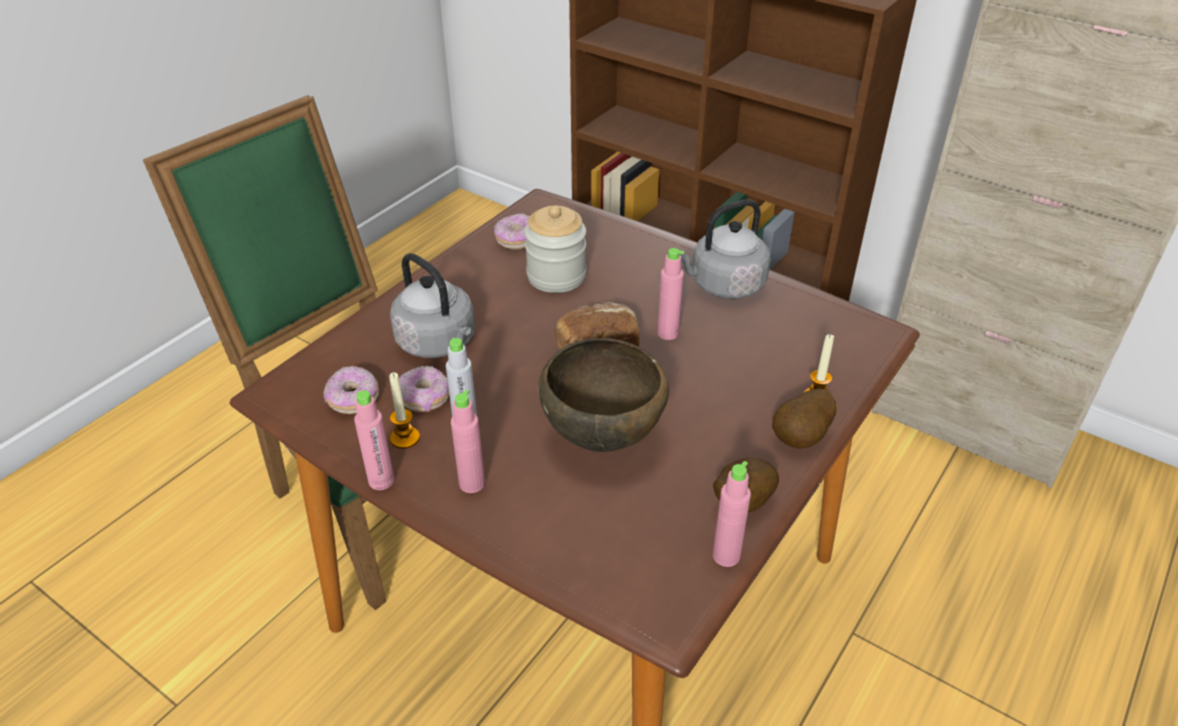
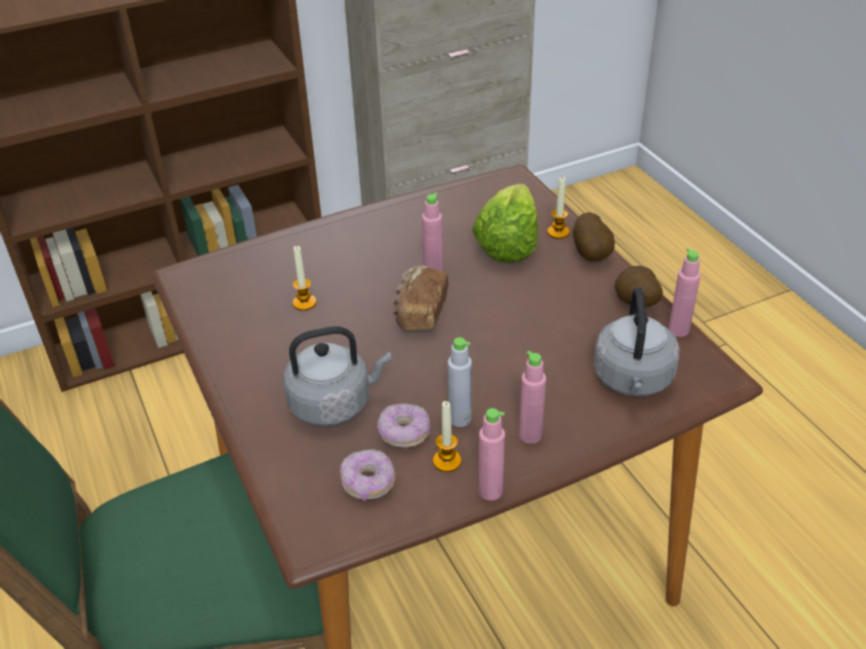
camera: 60 degrees left, 0 degrees up
donut [494,214,530,250] -> none
jar [524,205,586,293] -> candle [293,246,317,311]
brown bowl [538,338,669,452] -> none
grey kettle [679,199,771,299] -> grey kettle moved to [594,287,679,396]
none -> lettuce [472,184,539,263]

